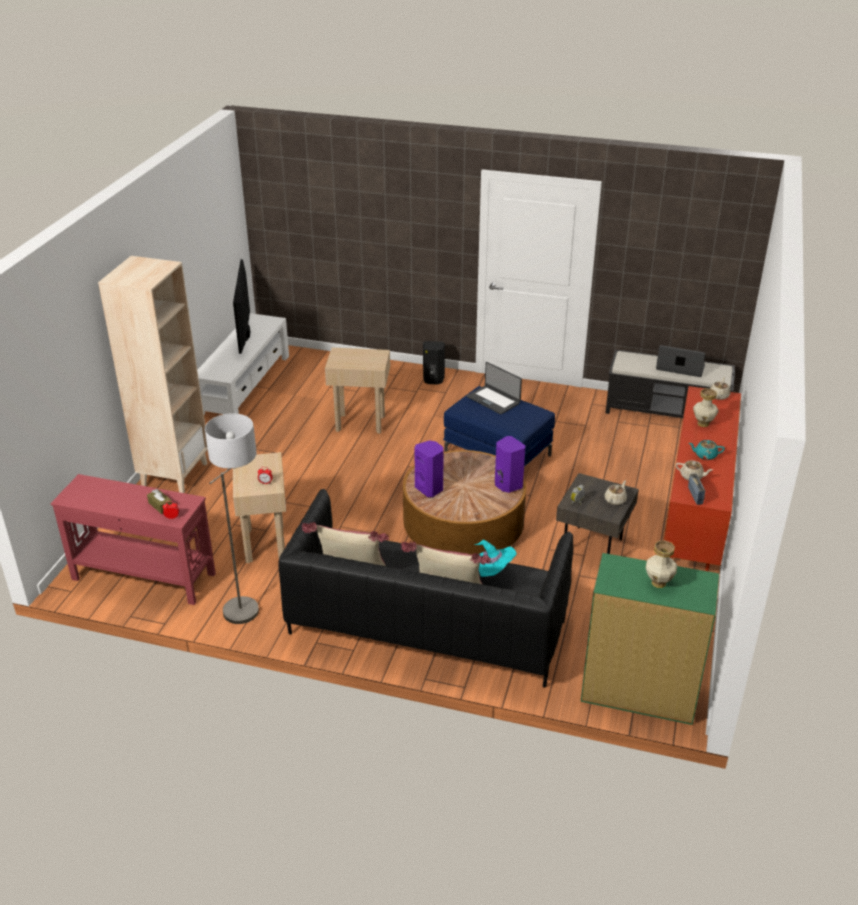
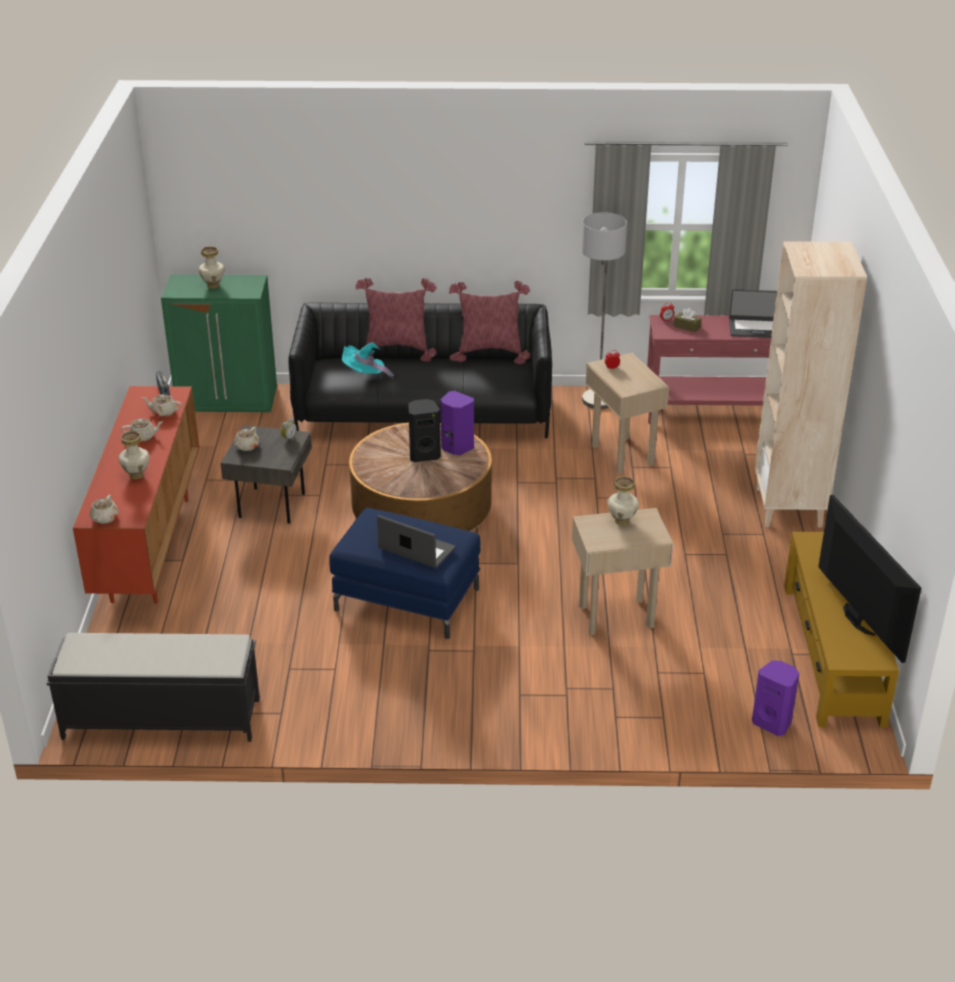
camera: 165 degrees right, 0 degrees up
white tv stand [197,313,289,414] -> yellow tv stand [784,532,899,728]
black speaker [423,341,445,384] -> black speaker moved to [408,399,441,462]
purple speaker [495,436,526,493] -> purple speaker moved to [752,660,799,736]
laptop [656,345,705,377] -> laptop moved to [729,289,777,338]
turquoise teapot [689,440,725,460] -> beige teapot [121,419,163,442]
none -> vase [607,476,639,526]

